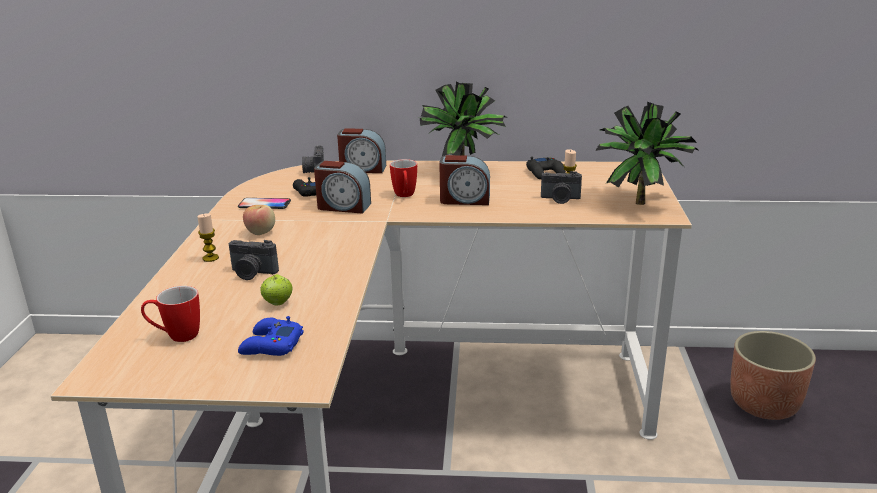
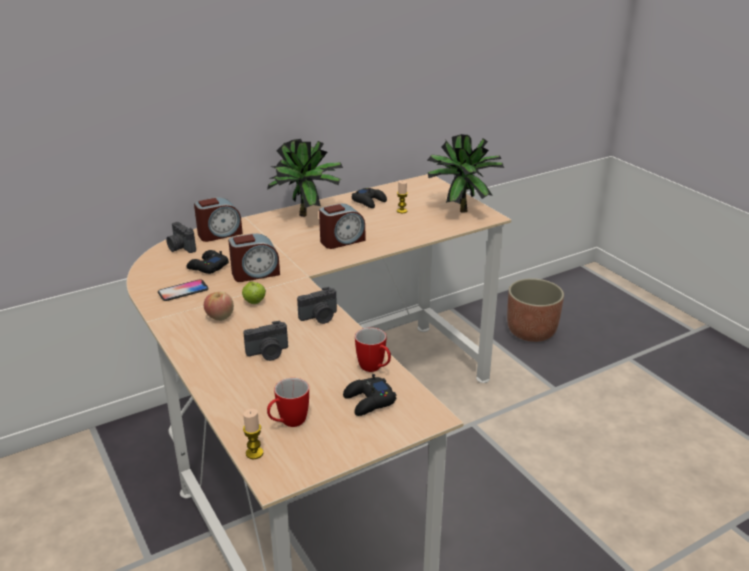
camera: 35 degrees left, 5 degrees up
candle [197,213,219,262] -> candle moved to [243,409,263,459]
blue game controller [238,316,304,356] -> black game controller [343,374,397,416]
apple [261,273,292,306] -> apple moved to [242,282,266,304]
mug [390,159,417,197] -> mug moved to [355,327,391,372]
camera [541,171,582,204] -> camera moved to [297,287,337,324]

